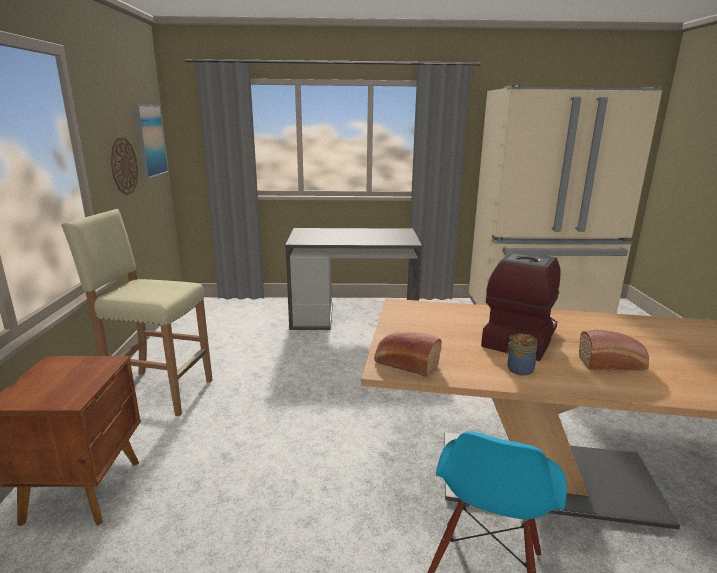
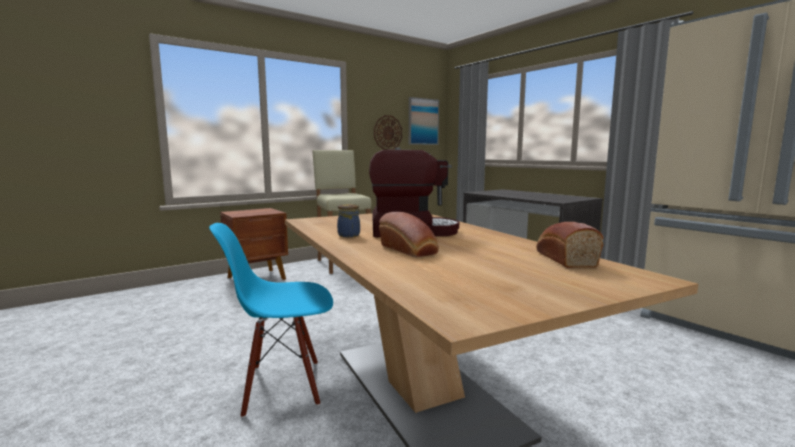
camera: 55 degrees right, 10 degrees down
bread [374,332,442,377] -> bread moved to [536,222,604,268]

